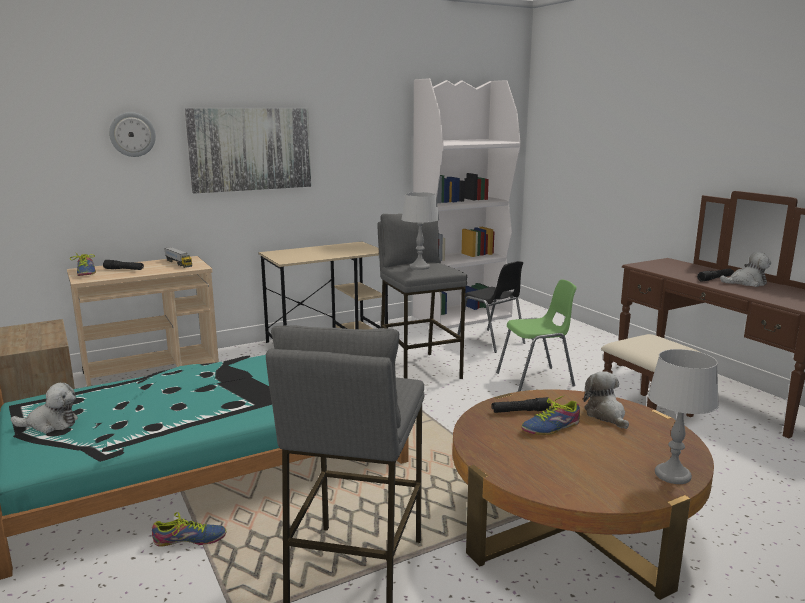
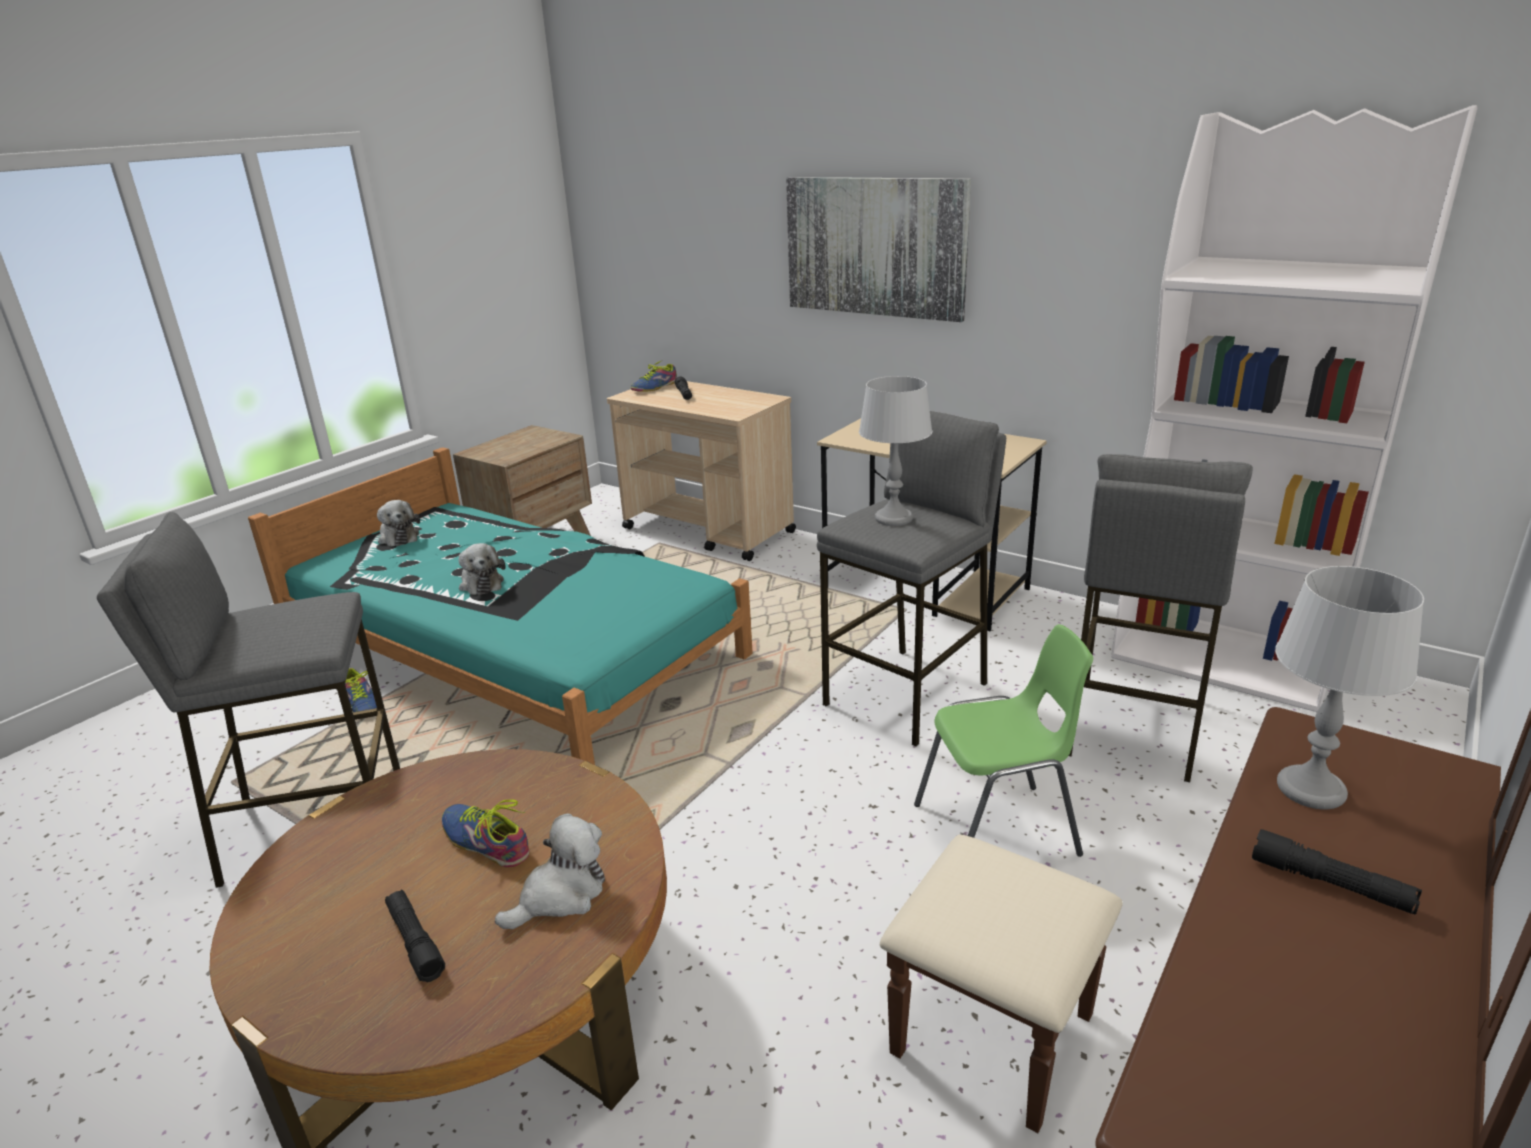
camera: 65 degrees right, 10 degrees up
wall clock [109,112,156,157] -> none
toy truck [164,247,192,268] -> none
black chair [456,261,525,353] -> grey stool [1069,454,1253,782]
black flashlight [492,397,551,413] -> black flashlight moved to [385,890,445,982]
green chair [496,279,577,392] -> green chair turned 60 degrees counterclockwise [914,624,1093,857]
grey table lamp [648,349,719,484] -> grey table lamp moved to [1275,566,1424,809]
plush toy [720,252,771,287] -> plush toy moved to [458,543,506,595]

